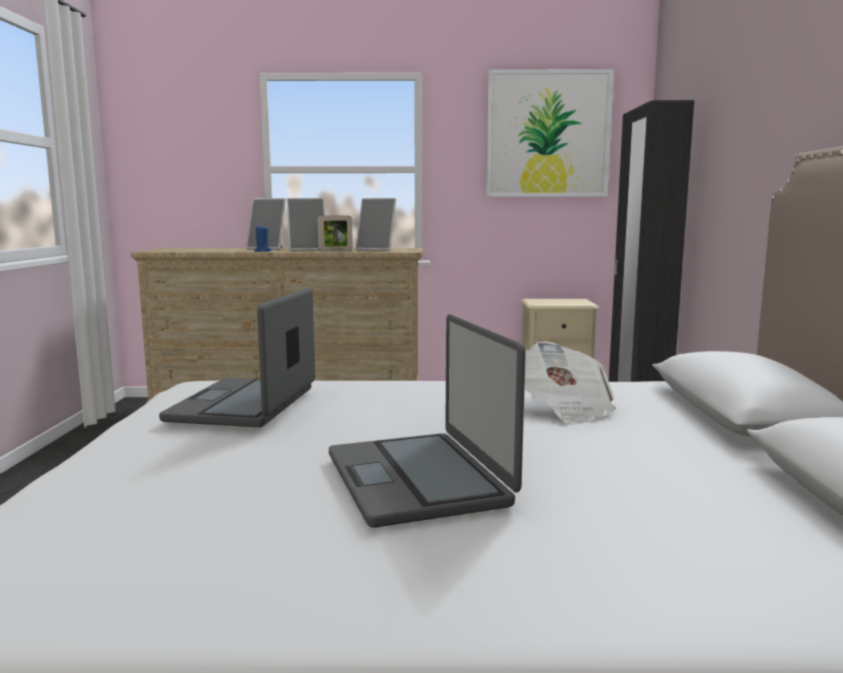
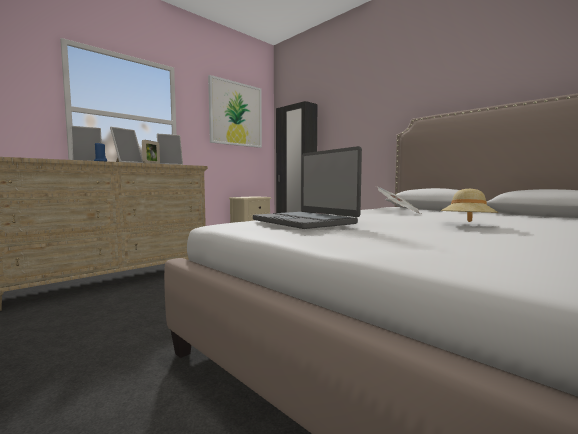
camera: 45 degrees left, 5 degrees down
laptop [329,314,526,528] -> beige hat [440,189,499,222]

